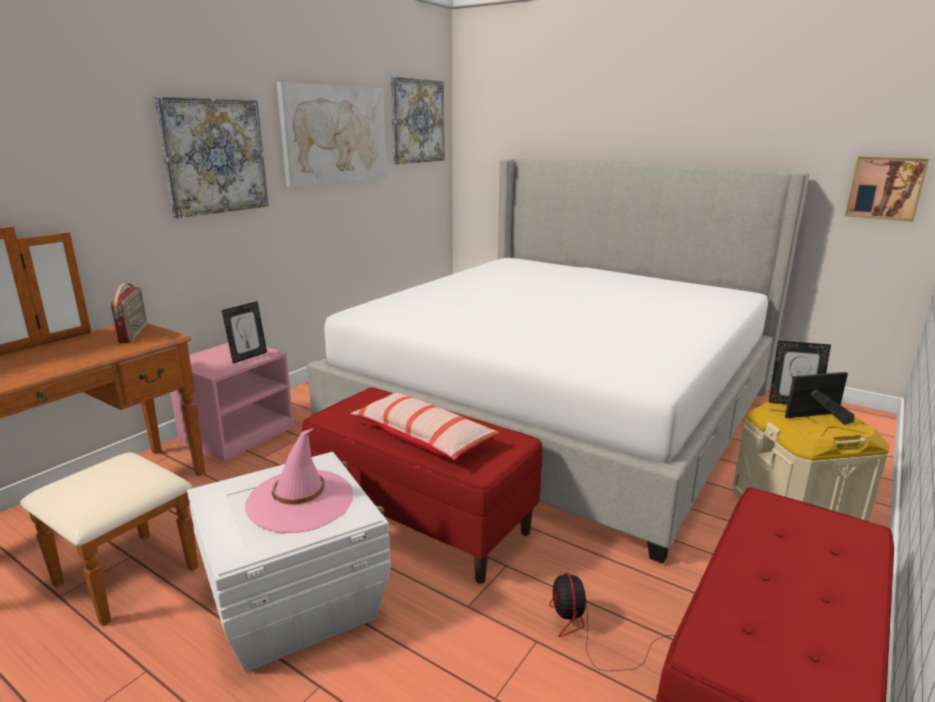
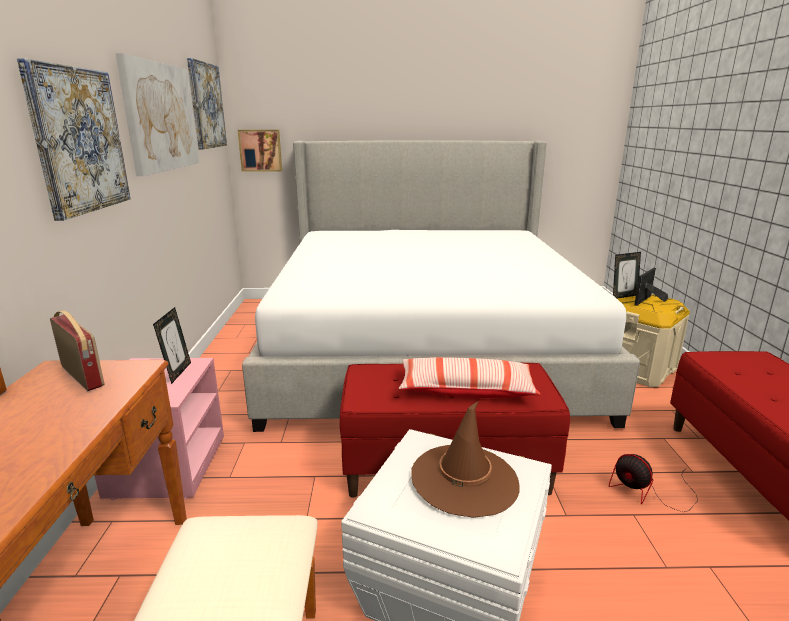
camera: 35 degrees left, 0 degrees up
pink hat [245,428,353,533] -> brown hat [411,401,520,518]
picture [845,156,929,222] -> picture moved to [238,130,282,172]

